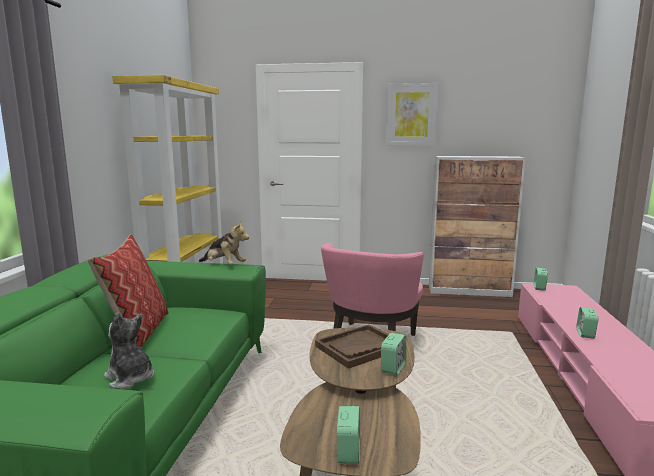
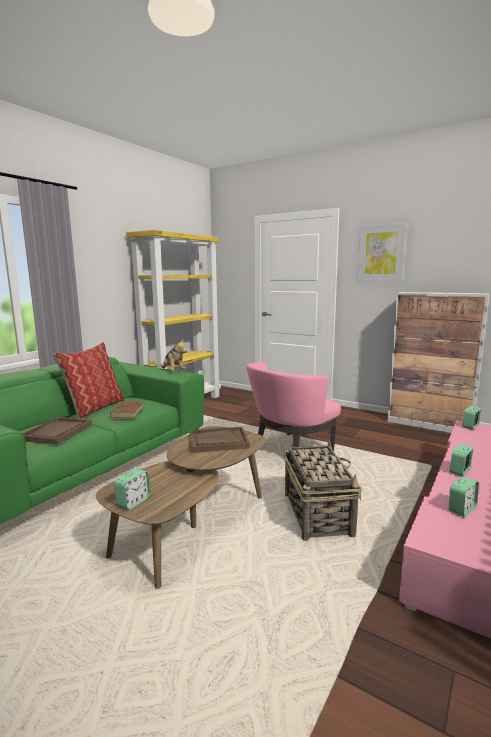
camera: 25 degrees right, 0 degrees up
plush toy [104,313,155,389] -> brown tray [24,417,92,445]
alarm clock [381,333,406,375] -> alarm clock moved to [449,477,479,517]
none -> brown book [110,401,144,421]
none -> basket [284,440,362,541]

